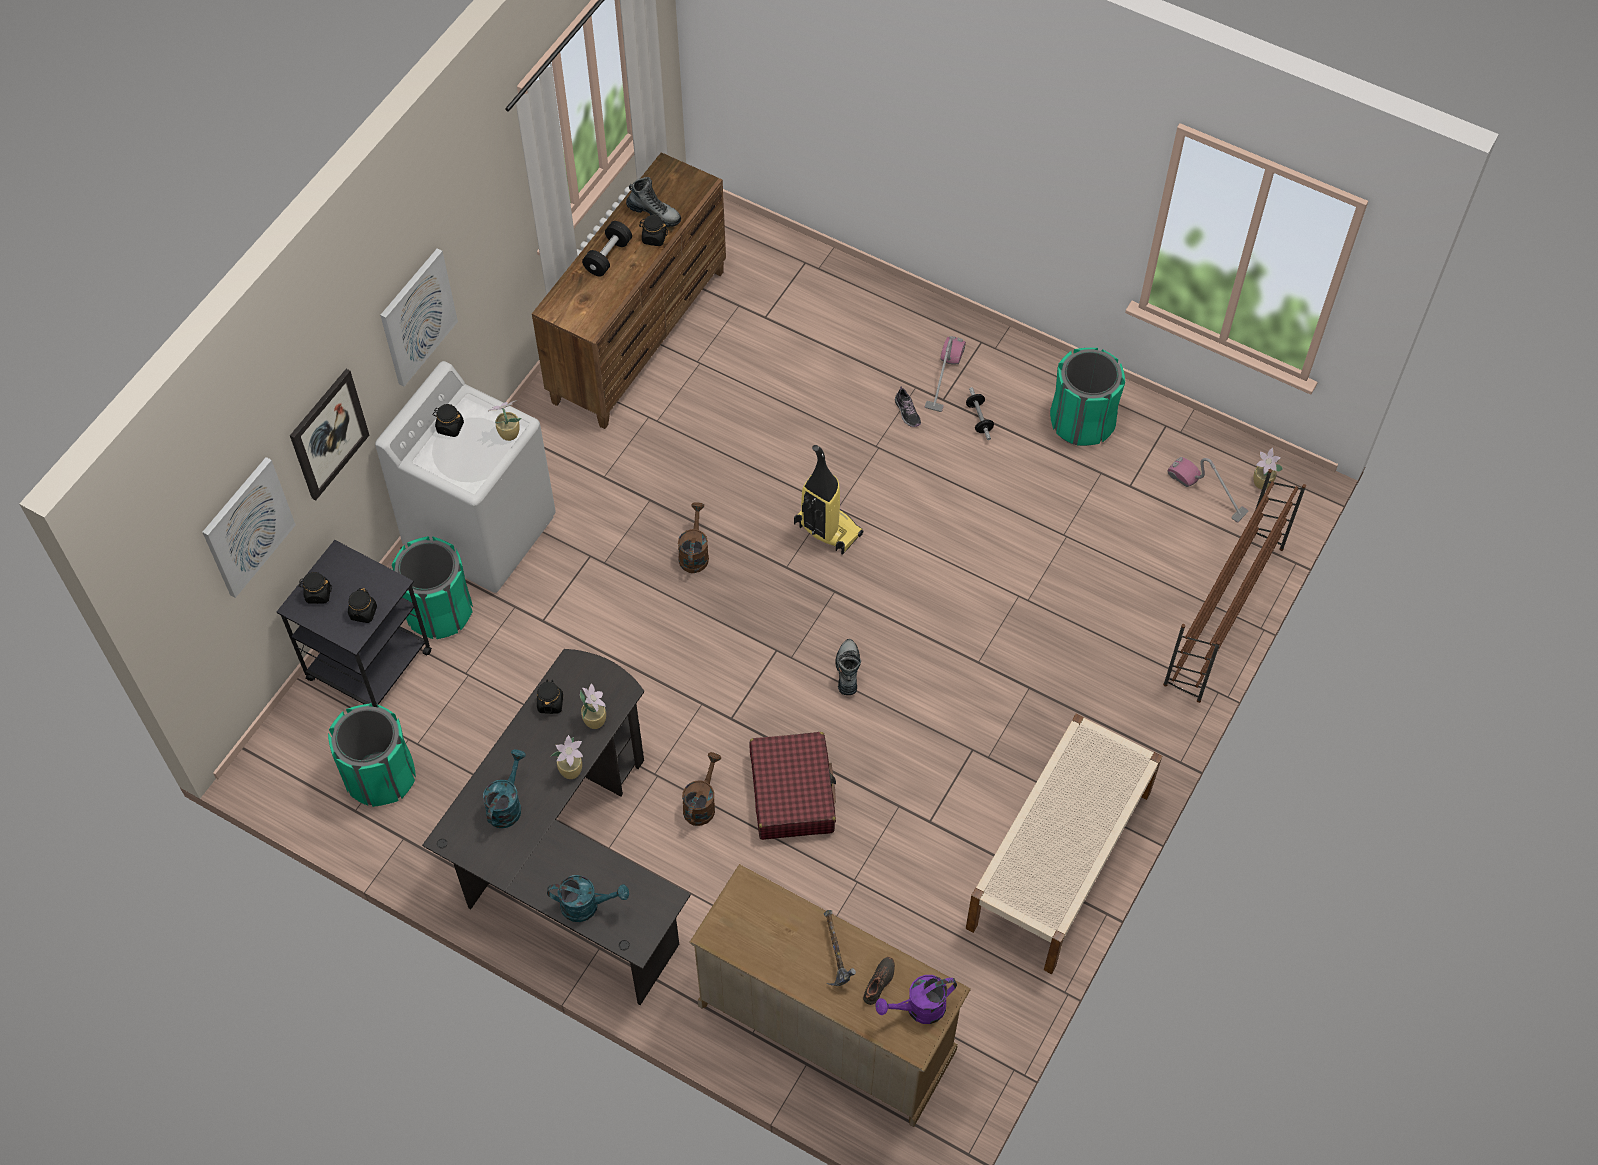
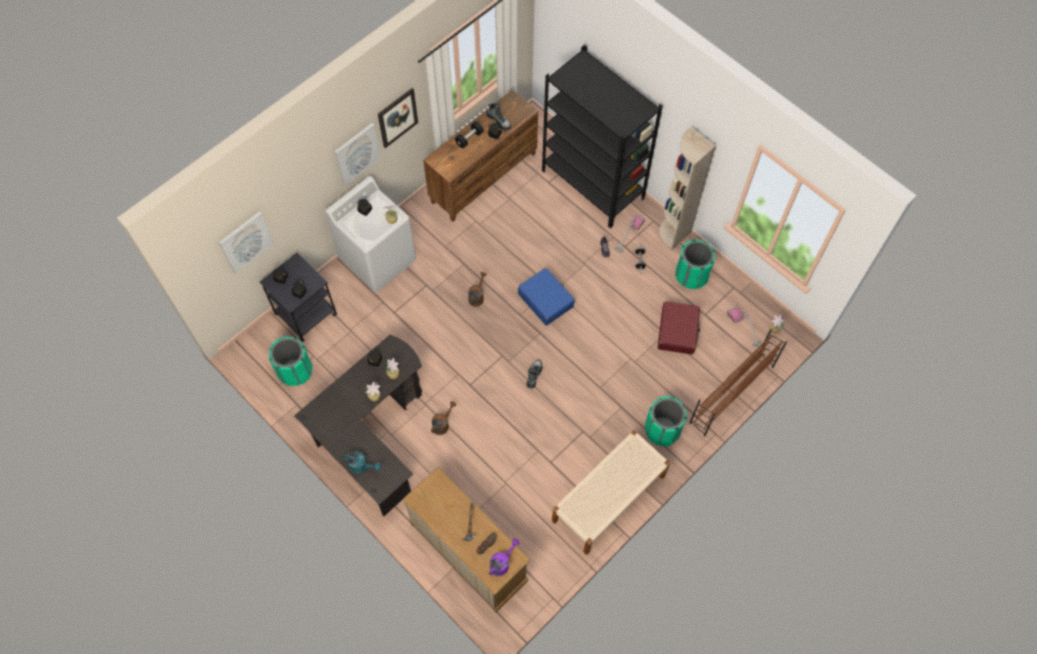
camera: 15 degrees right, 5 degrees up
picture [290,369,369,500] -> picture moved to [378,88,418,148]
green trash can [392,536,473,639] -> green trash can moved to [645,396,687,446]
turquoise watering can [483,749,526,828] -> none
red suitcase [749,732,836,840] -> red suitcase moved to [658,301,700,355]
vacuum cleaner [794,445,863,554] -> blue suitcase [518,268,575,326]
purple watering can [875,975,957,1024] -> purple watering can turned 135 degrees clockwise [489,539,520,576]
none -> black bookcase [542,45,663,229]
none -> beige bookcase [659,126,716,250]

